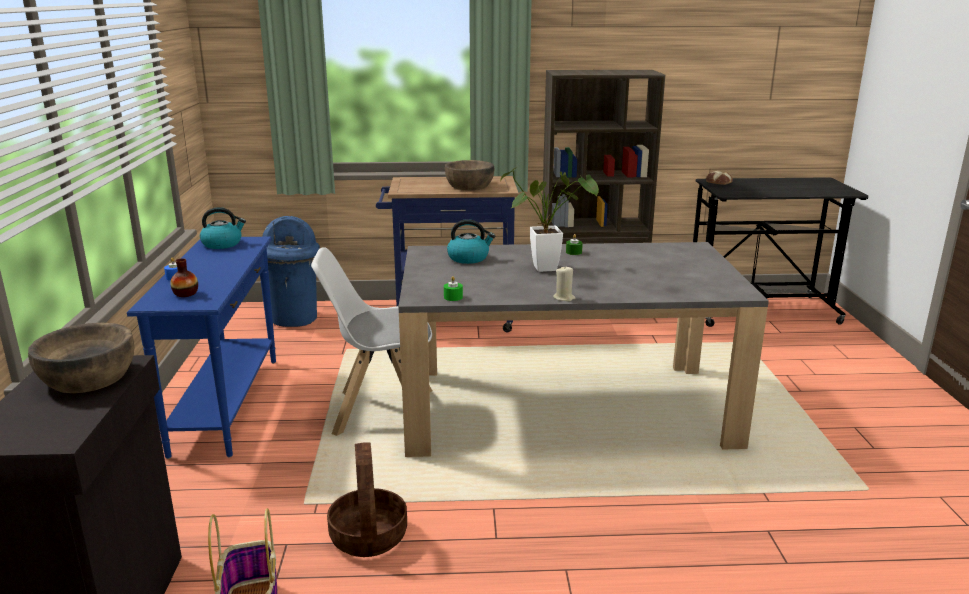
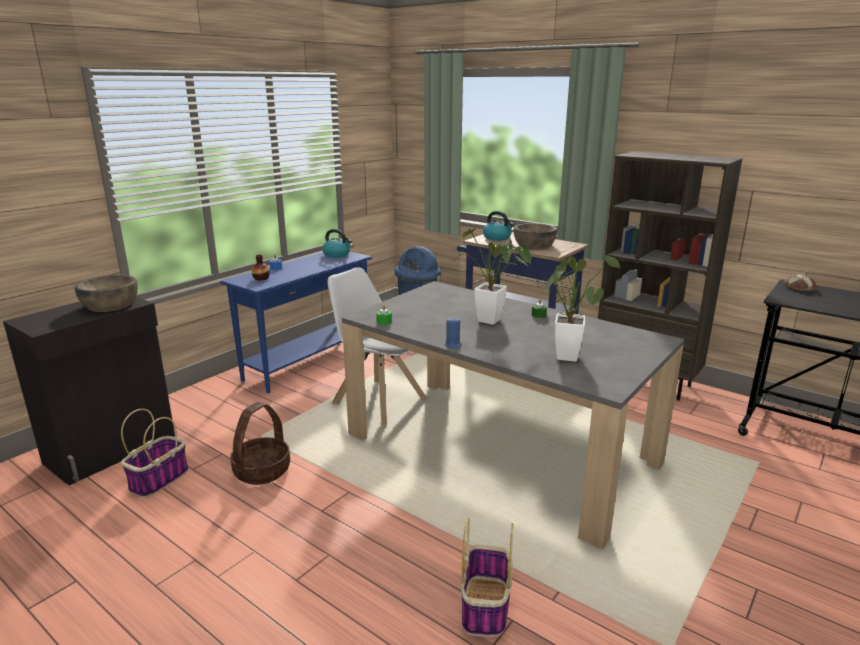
camera: 40 degrees right, 0 degrees up
kettle [447,219,495,264] -> kettle moved to [483,211,514,241]
beige candle [553,266,575,301] -> blue candle [445,317,462,349]
none -> basket [461,517,514,637]
none -> potted plant [544,253,621,362]

